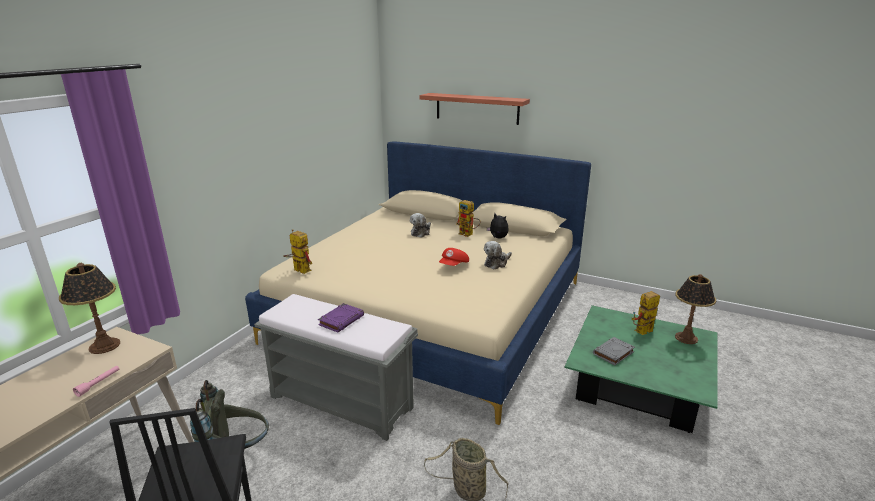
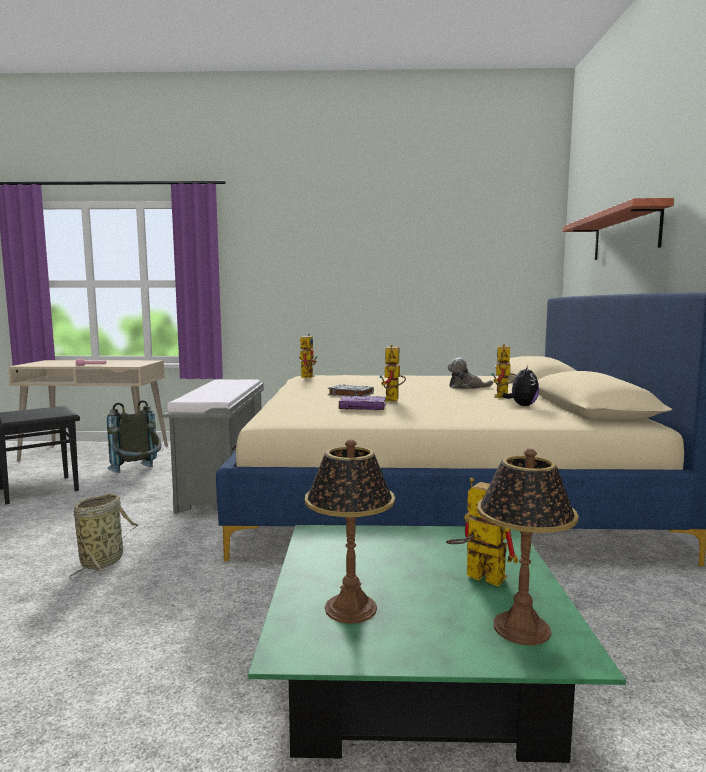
camera: 65 degrees right, 15 degrees down
table lamp [59,263,120,354] -> table lamp moved to [305,439,395,624]
purple book [318,303,364,332] -> purple book moved to [339,396,386,410]
red cap [439,248,469,266] -> toy robot [379,345,406,401]
plush toy [484,241,512,269] -> none
grey book [593,337,635,365] -> grey book moved to [328,384,374,396]

